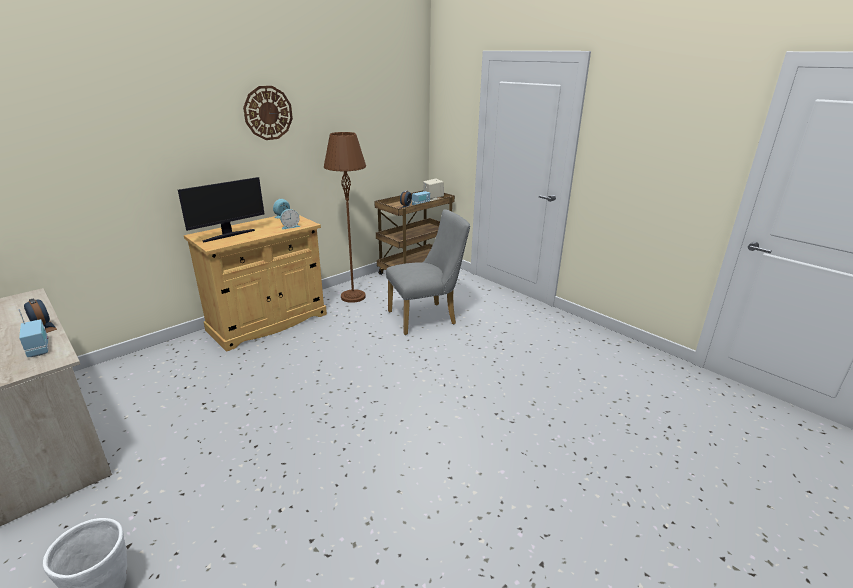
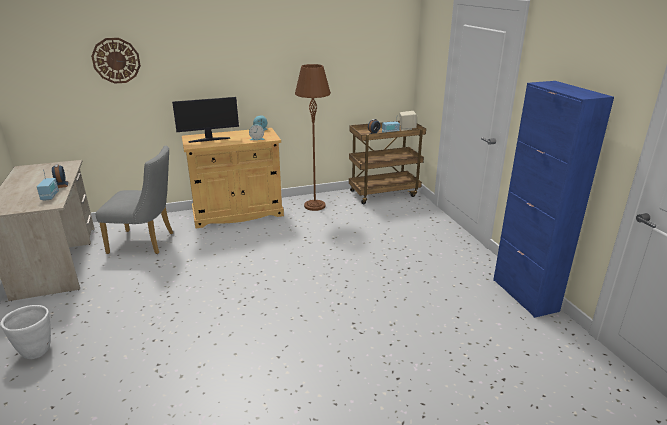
camera: 25 degrees right, 0 degrees up
wall clock [243,86,293,140] -> wall clock moved to [91,38,141,84]
grey chair [386,209,470,335] -> grey chair moved to [95,146,173,254]
none -> blue cabinet [493,81,614,318]

